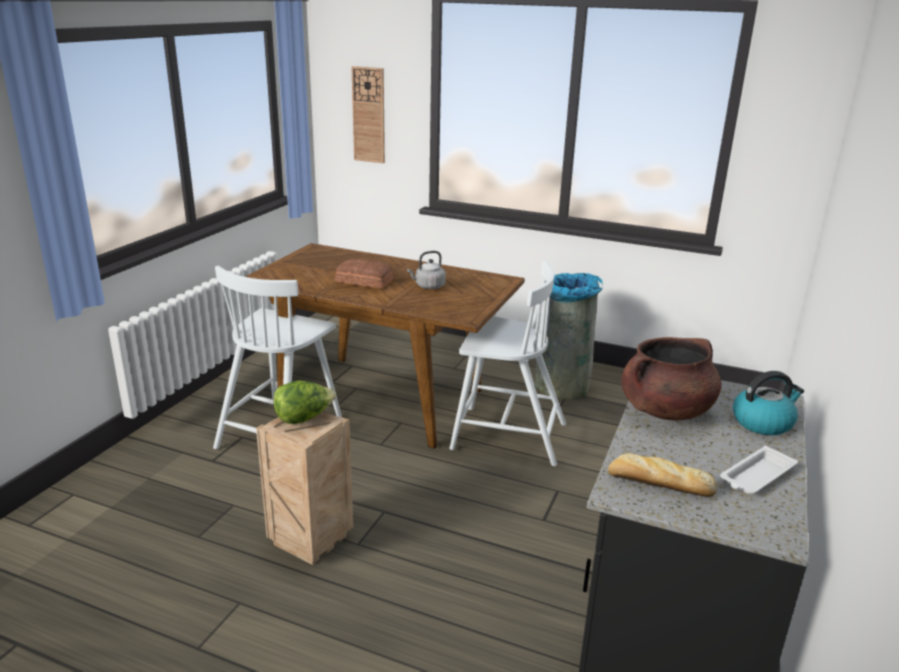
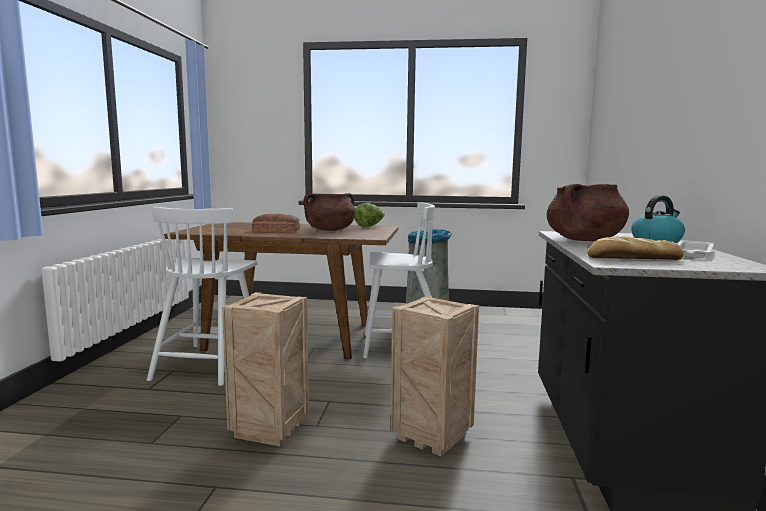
camera: 15 degrees left, 15 degrees down
lettuce [273,380,336,424] -> lettuce moved to [354,203,385,227]
wall clock [351,66,385,163] -> none
grey kettle [407,251,446,289] -> brown cooking pot [303,193,355,231]
none -> crate [390,296,479,456]

